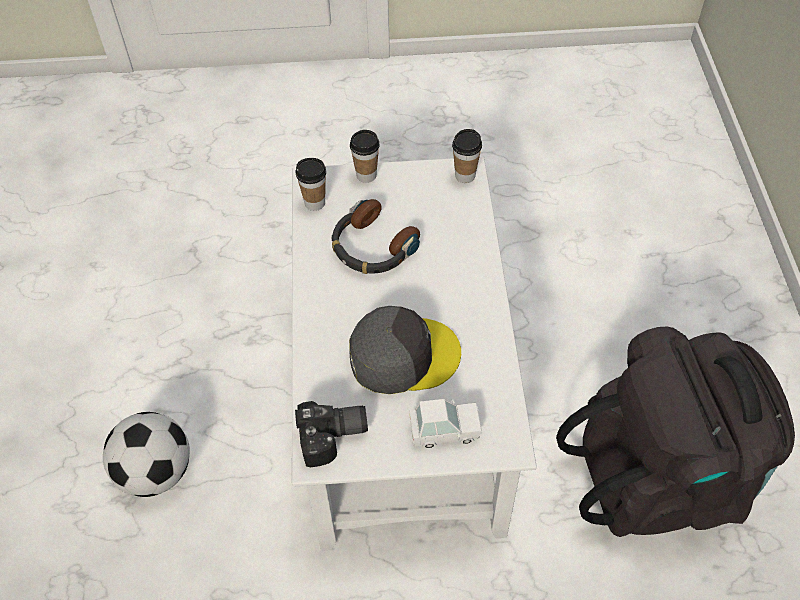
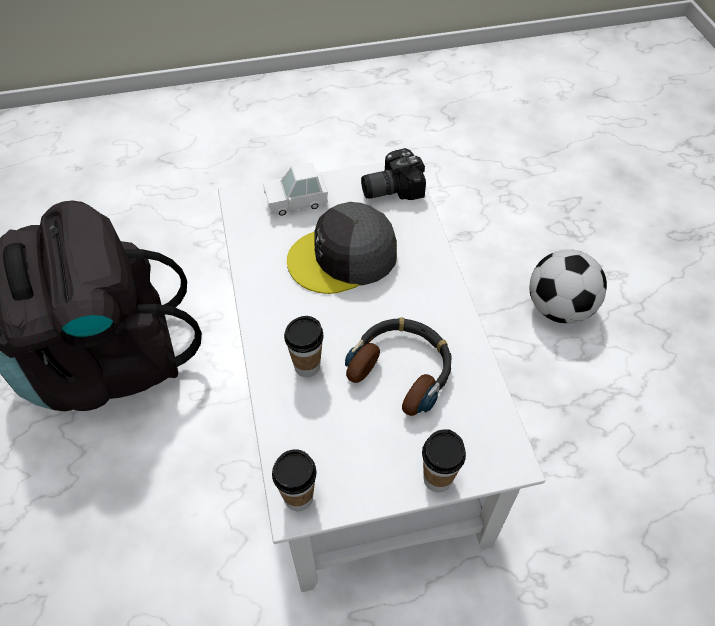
camera: 170 degrees right, 0 degrees up
cup [296,158,326,211] -> cup moved to [284,316,323,377]

